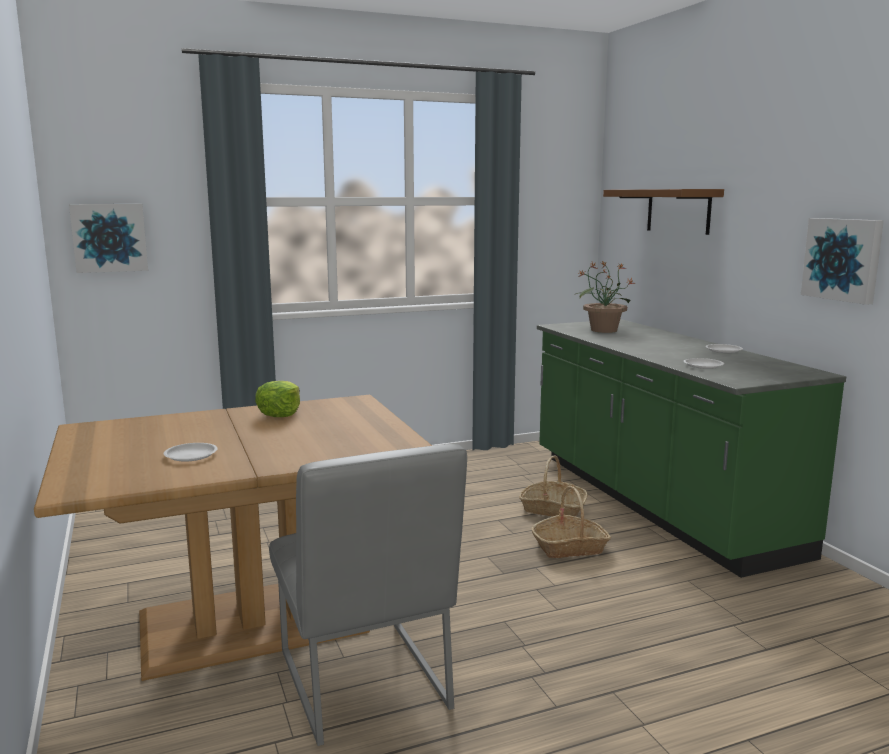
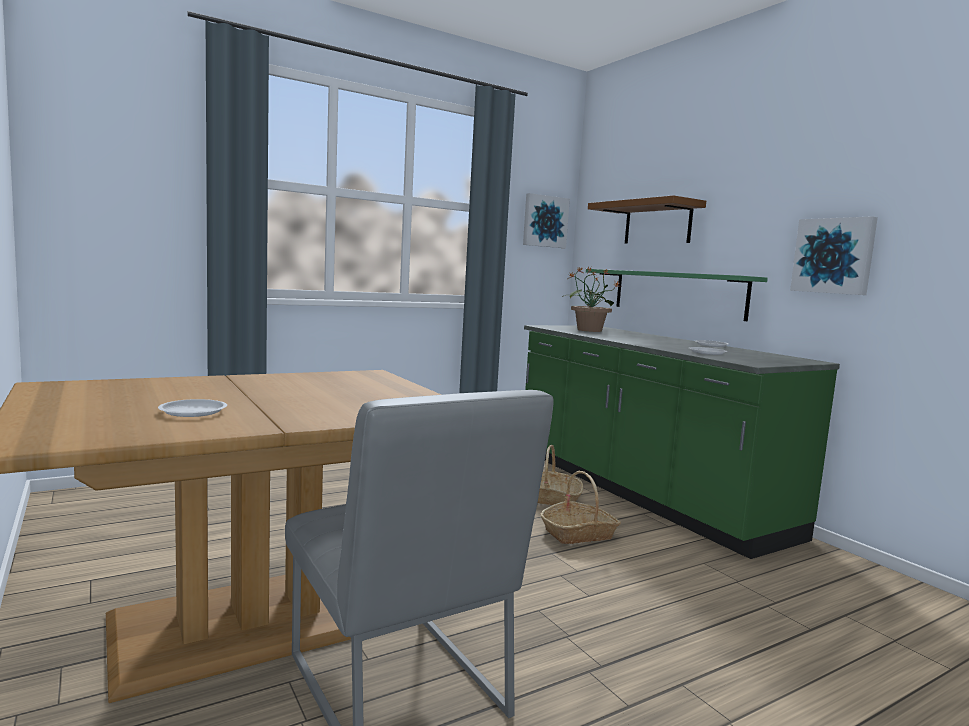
camera: 10 degrees left, 5 degrees down
picture [69,204,148,273] -> picture moved to [523,193,570,248]
lettuce [255,381,300,417] -> none
none -> green shelf [586,269,768,321]

